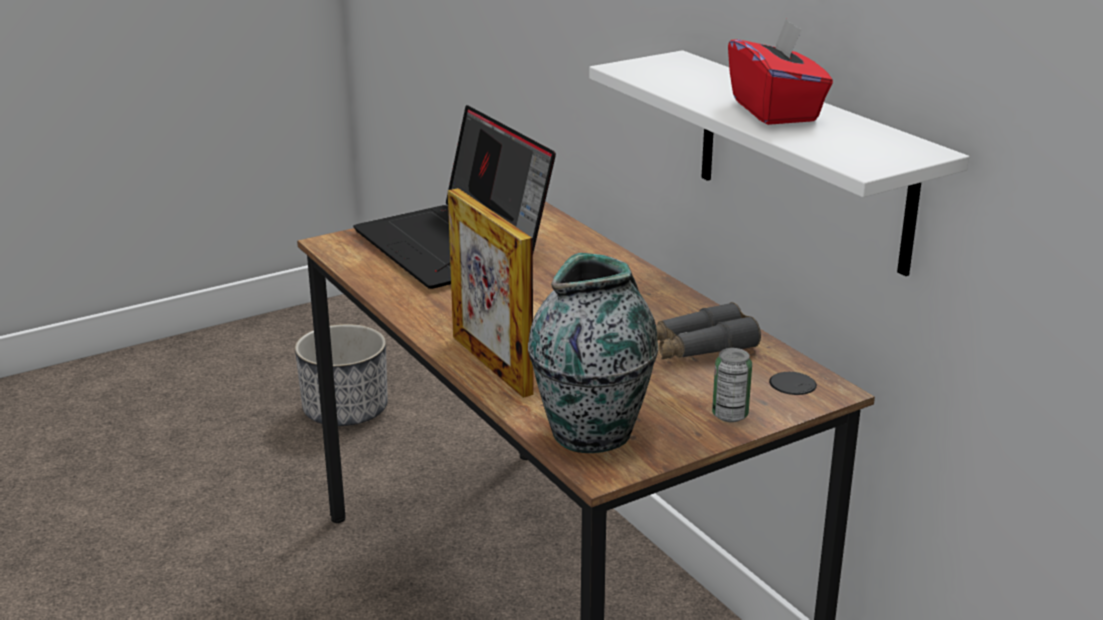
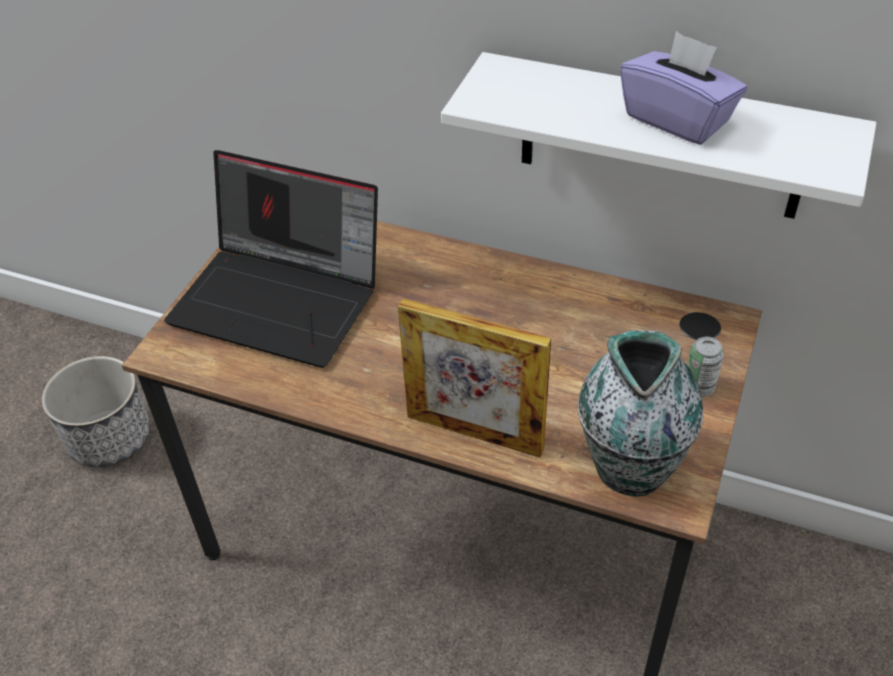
camera: 35 degrees left, 20 degrees up
grey binoculars [656,302,761,359] -> none
red tissue box [728,18,833,125] -> purple tissue box [620,31,747,145]

